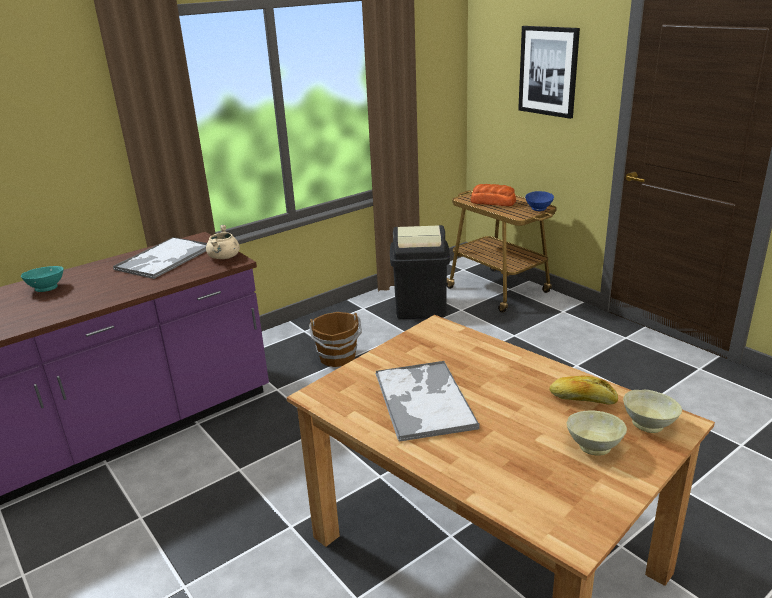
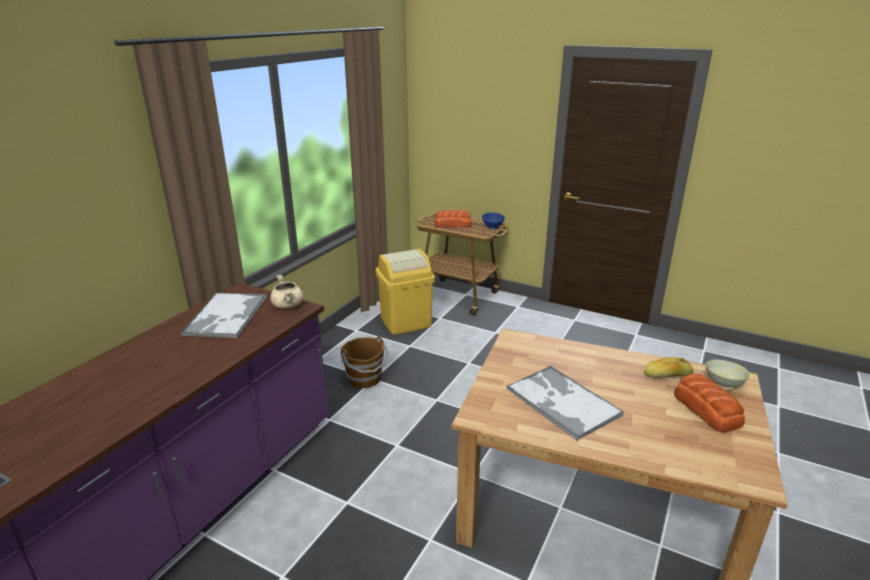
camera: 25 degrees left, 0 degrees up
turquoise bowl [21,266,64,292] -> none
black trash can [390,225,450,319] -> yellow trash can [375,249,435,334]
picture [518,26,580,119] -> none
beige bowl [567,410,627,455] -> bread [674,374,745,433]

